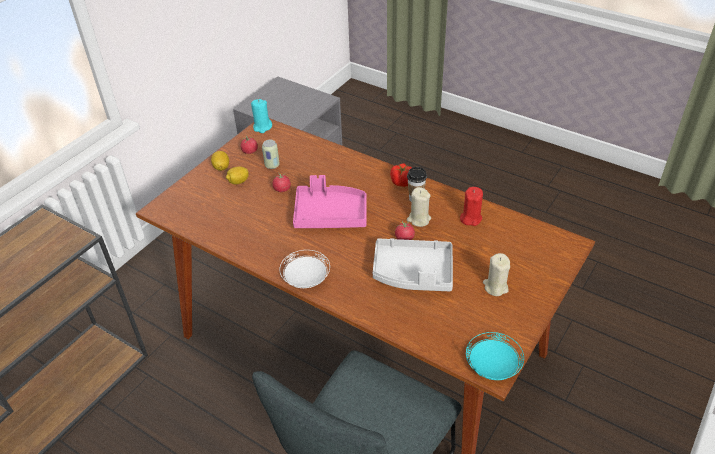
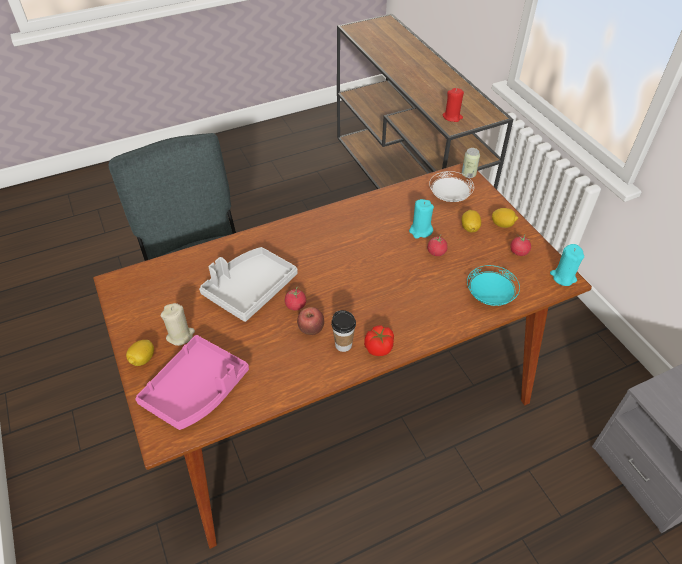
camera: 120 degrees right, 5 degrees up
can [262,140,280,169] -> can moved to [462,148,480,178]
white plate [279,250,330,288] -> white plate moved to [429,171,474,202]
pink tray [293,175,366,228] -> pink tray moved to [135,335,249,430]
beige candle [407,187,431,227] -> apple [297,307,324,335]
red candle [460,187,483,226] -> red candle moved to [442,88,464,122]
turquoise plate [466,332,524,380] -> turquoise plate moved to [467,265,520,306]
none -> lemon [126,340,154,366]
none -> turquoise candle [409,199,434,239]

